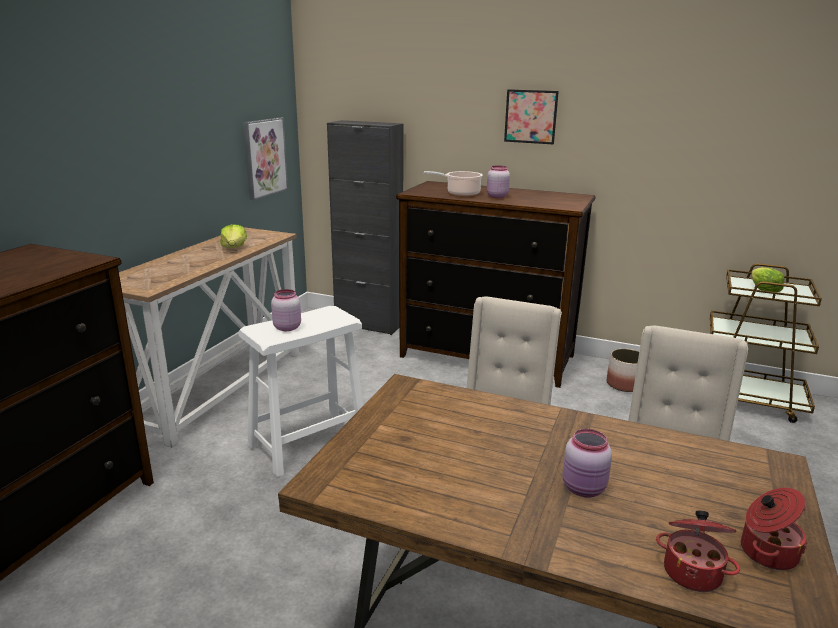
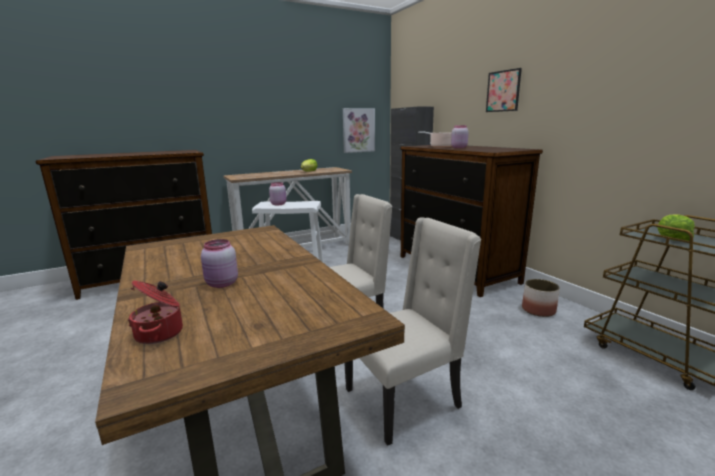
camera: 40 degrees right, 5 degrees down
cooking pot [741,488,808,570] -> none

